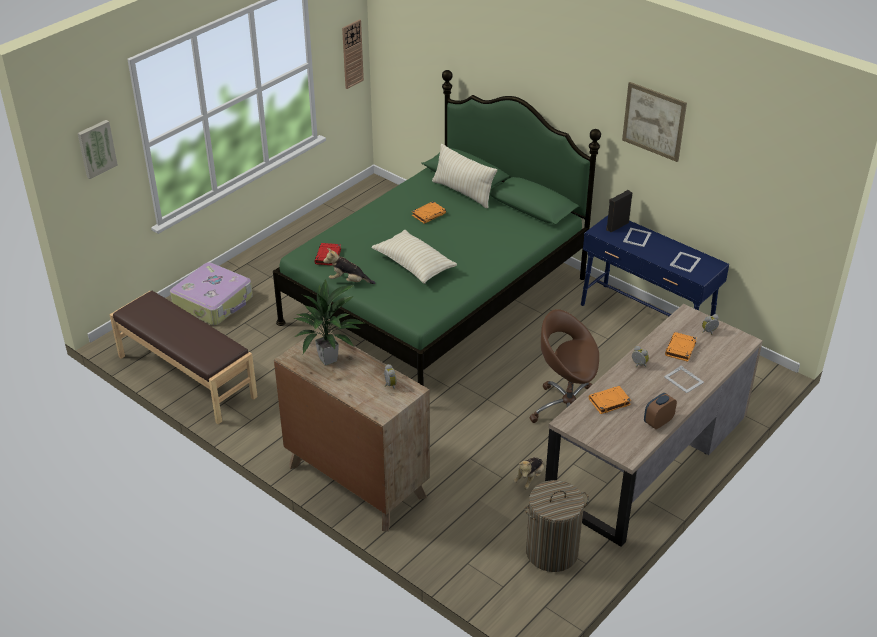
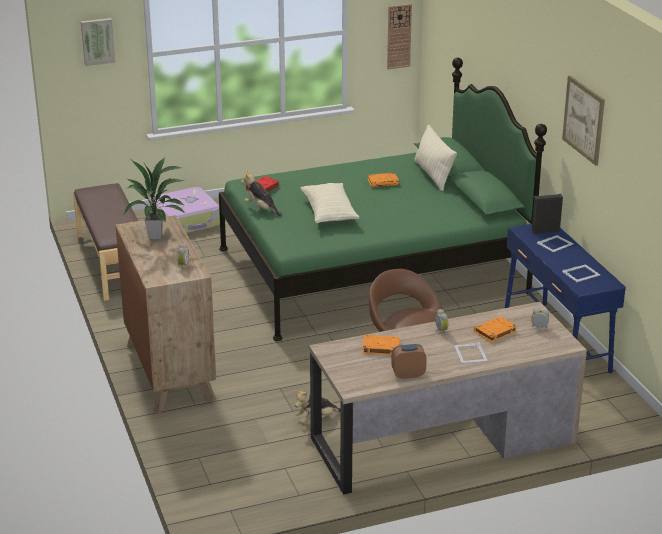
camera: 30 degrees right, 10 degrees down
laundry basket [524,480,589,572] -> none

